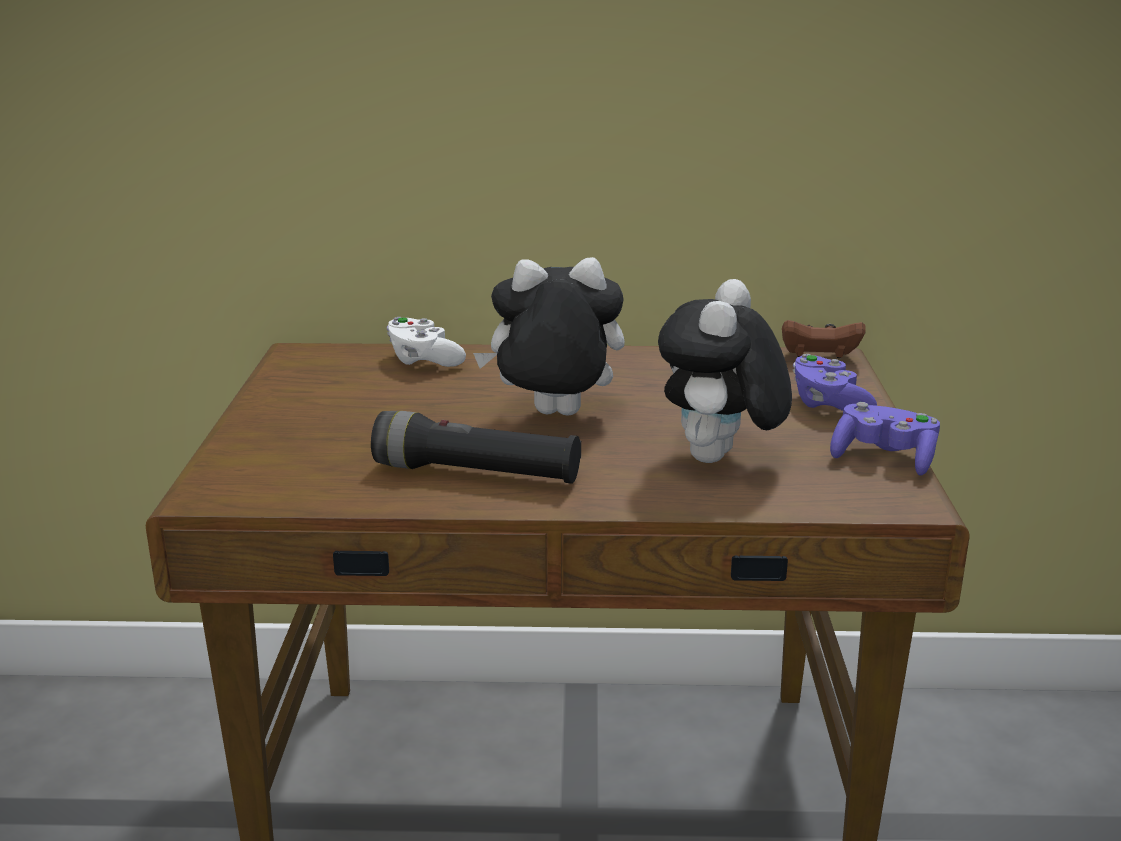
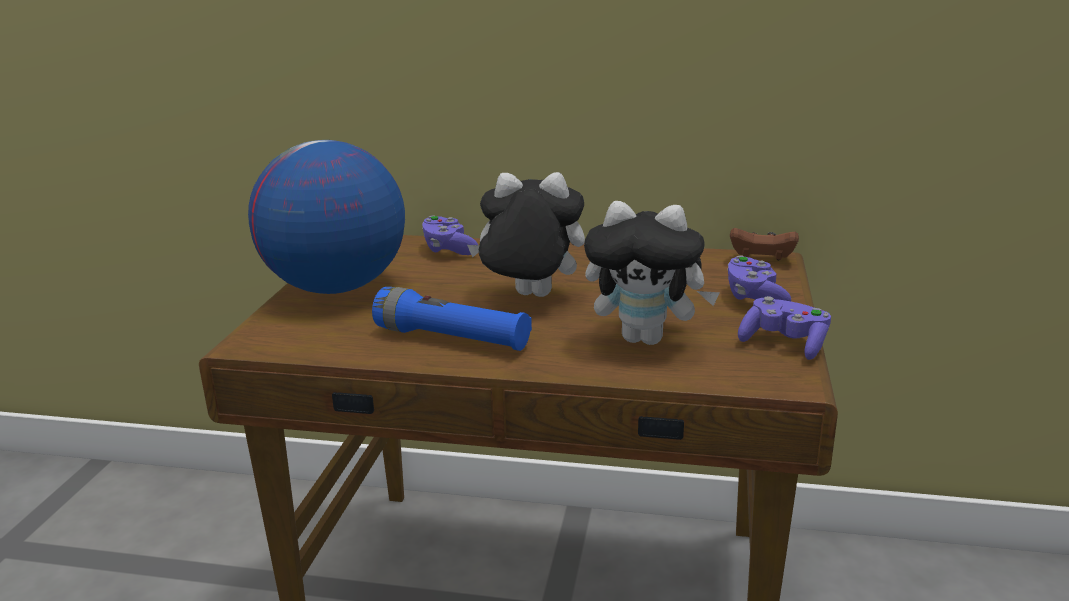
camera: 10 degrees right, 0 degrees up
black flashlight [371,411,581,484] -> blue flashlight [372,287,532,351]
white game controller [387,317,466,367] -> purple game controller [422,215,478,255]
plush toy [658,279,792,463] -> plush toy turned 105 degrees counterclockwise [584,201,720,345]
none -> globe [248,140,405,294]

